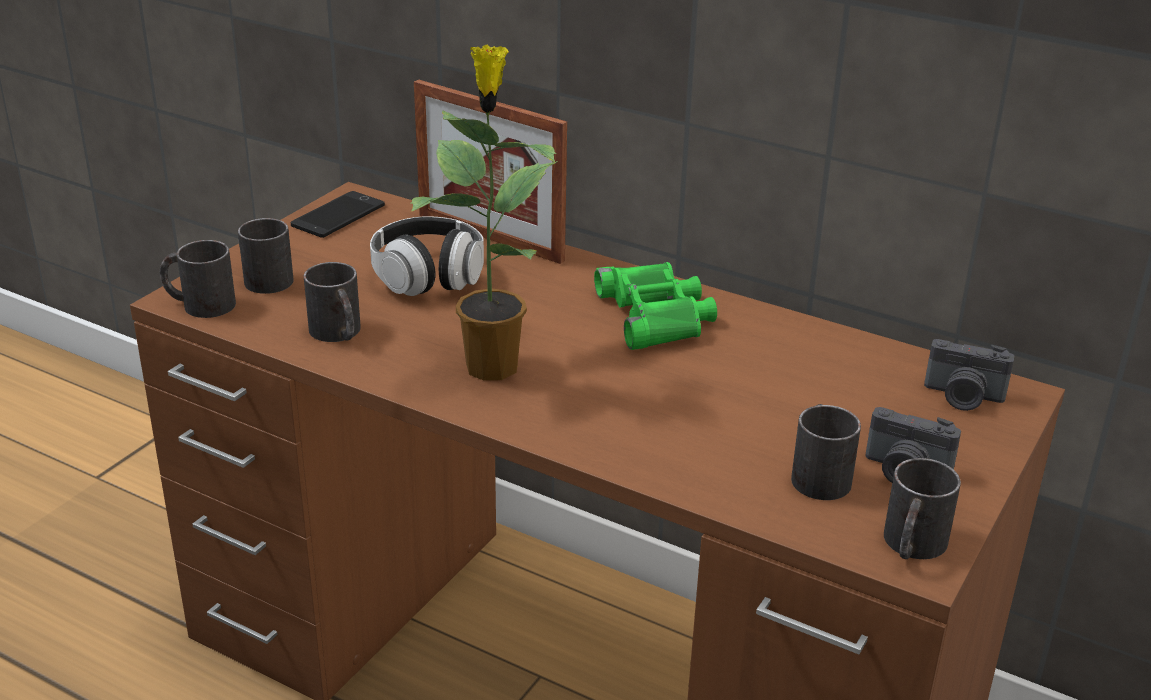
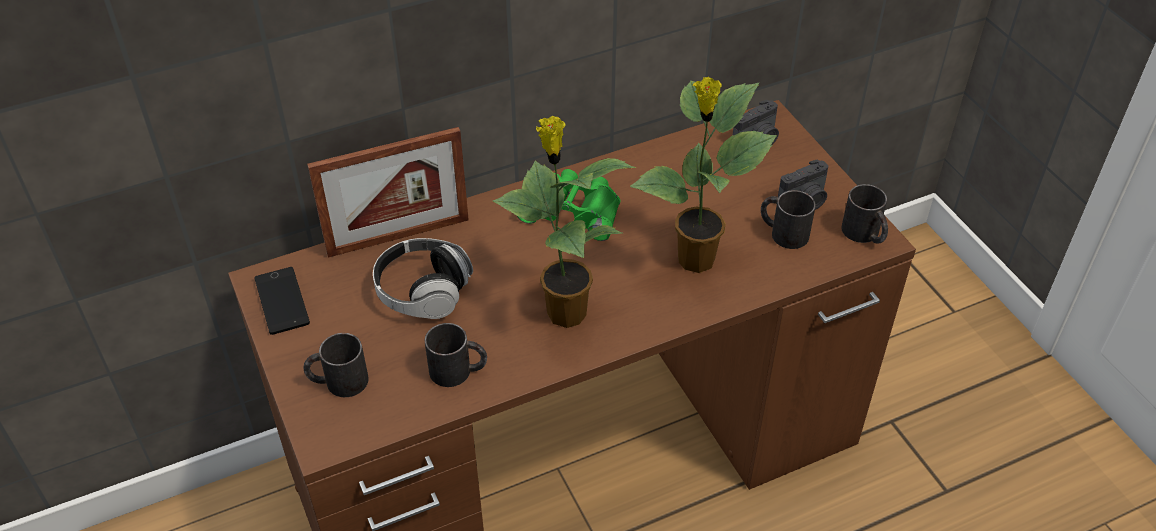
camera: 55 degrees left, 15 degrees up
black mug [160,240,236,318] -> none
none -> potted plant [630,77,777,273]

